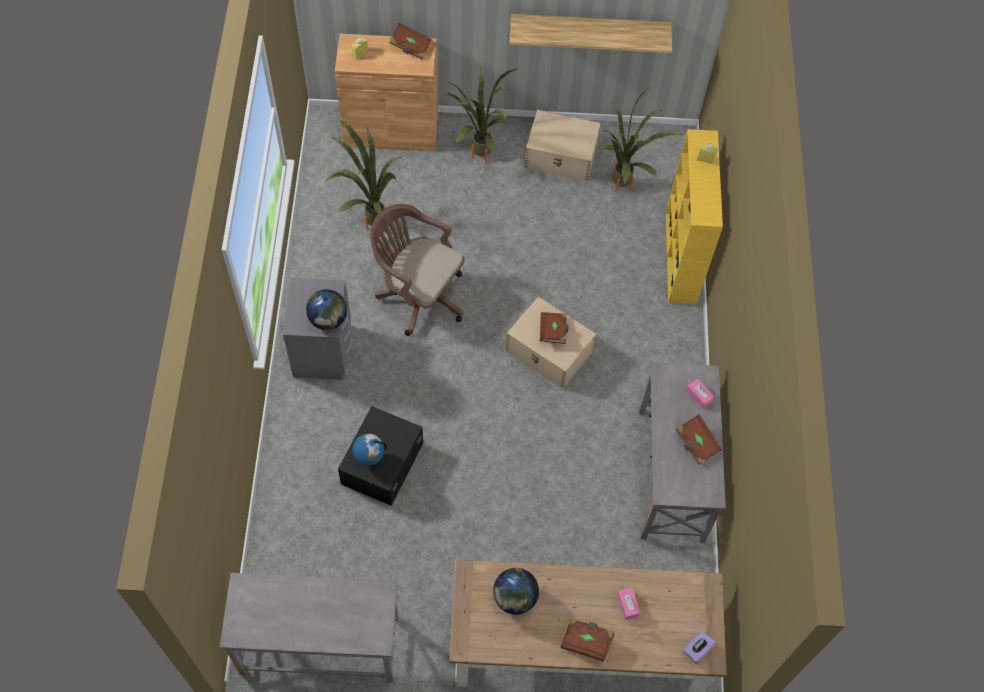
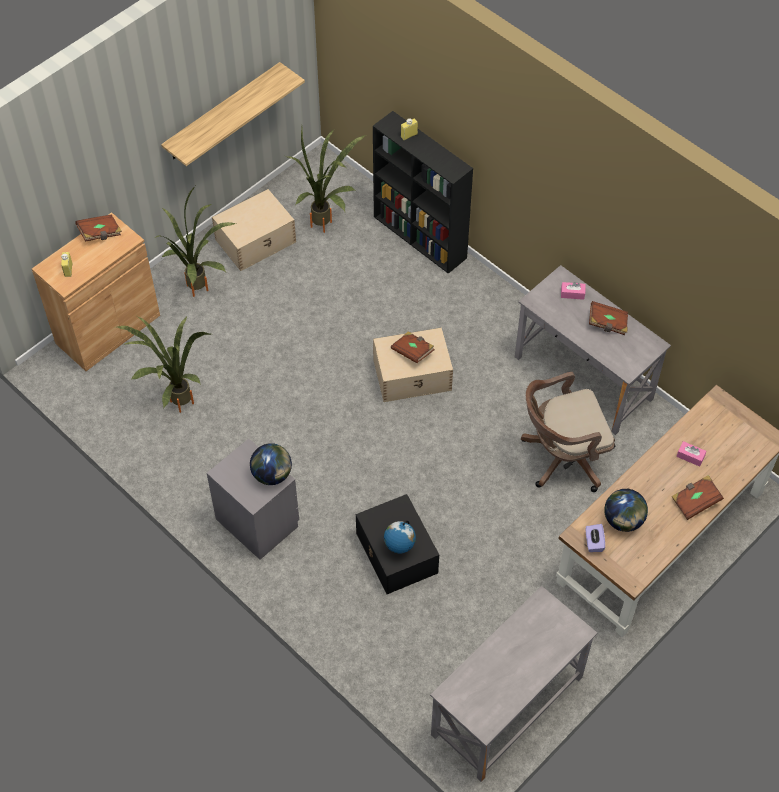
camera: 45 degrees left, 5 degrees down
brown office chair [370,204,464,336] -> brown office chair moved to [521,372,615,492]
yellow bookcase [666,129,723,304] -> black bookcase [373,111,473,274]
purple tissue box [683,631,716,663] -> purple tissue box moved to [586,524,605,552]

